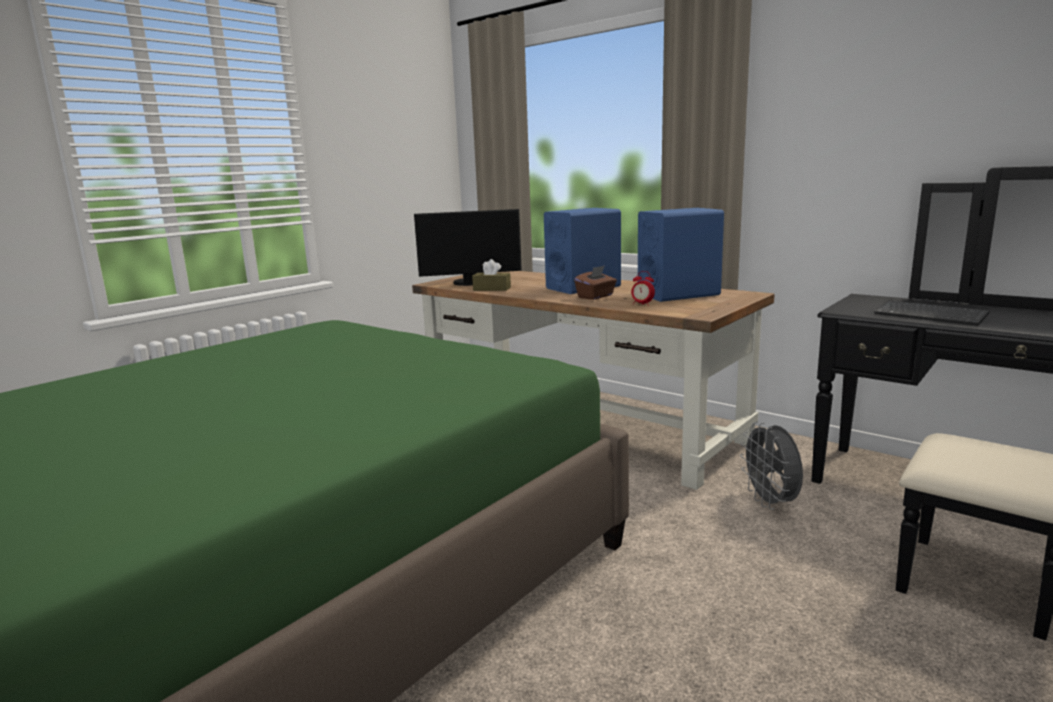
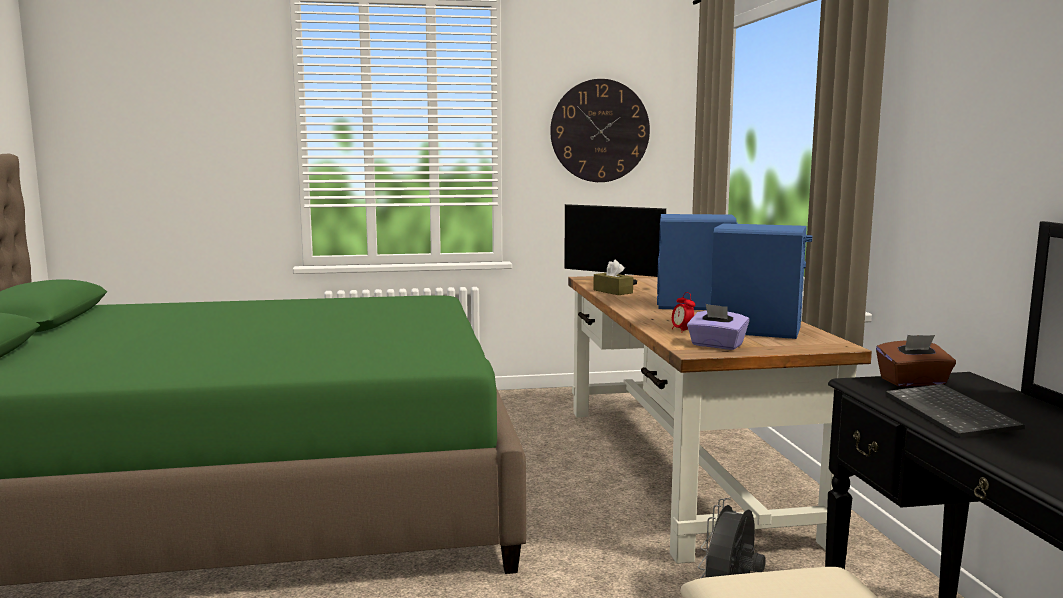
camera: 40 degrees right, 5 degrees down
brown tissue box [574,265,617,300] -> brown tissue box moved to [876,335,956,387]
none -> wall clock [550,79,650,182]
none -> purple tissue box [687,304,749,350]

